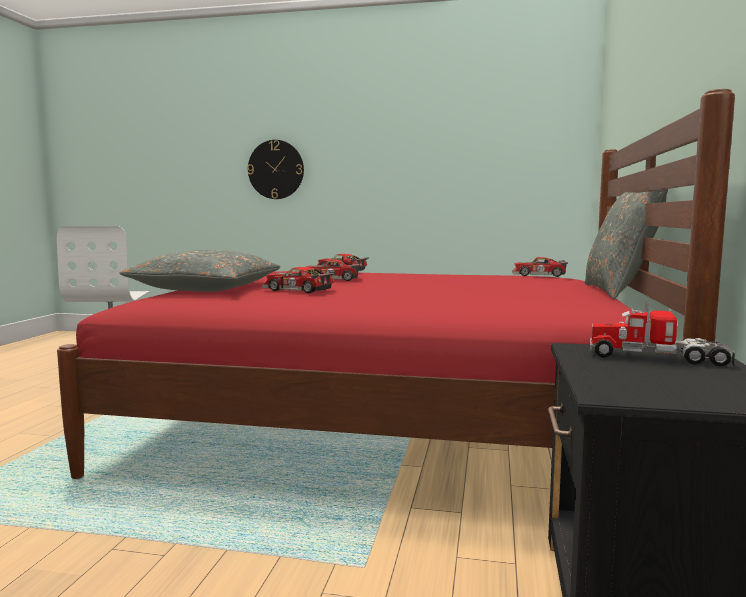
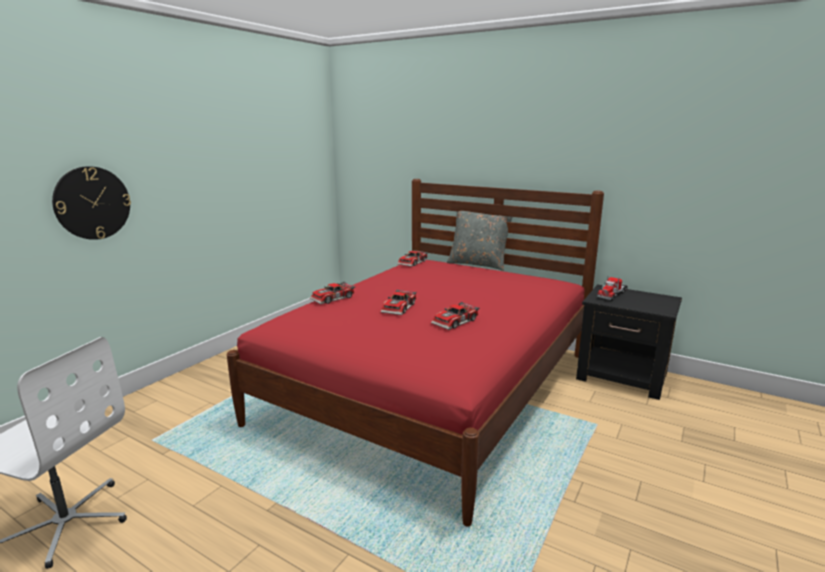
camera: 70 degrees left, 10 degrees up
grey pillow [119,250,280,292] -> none

